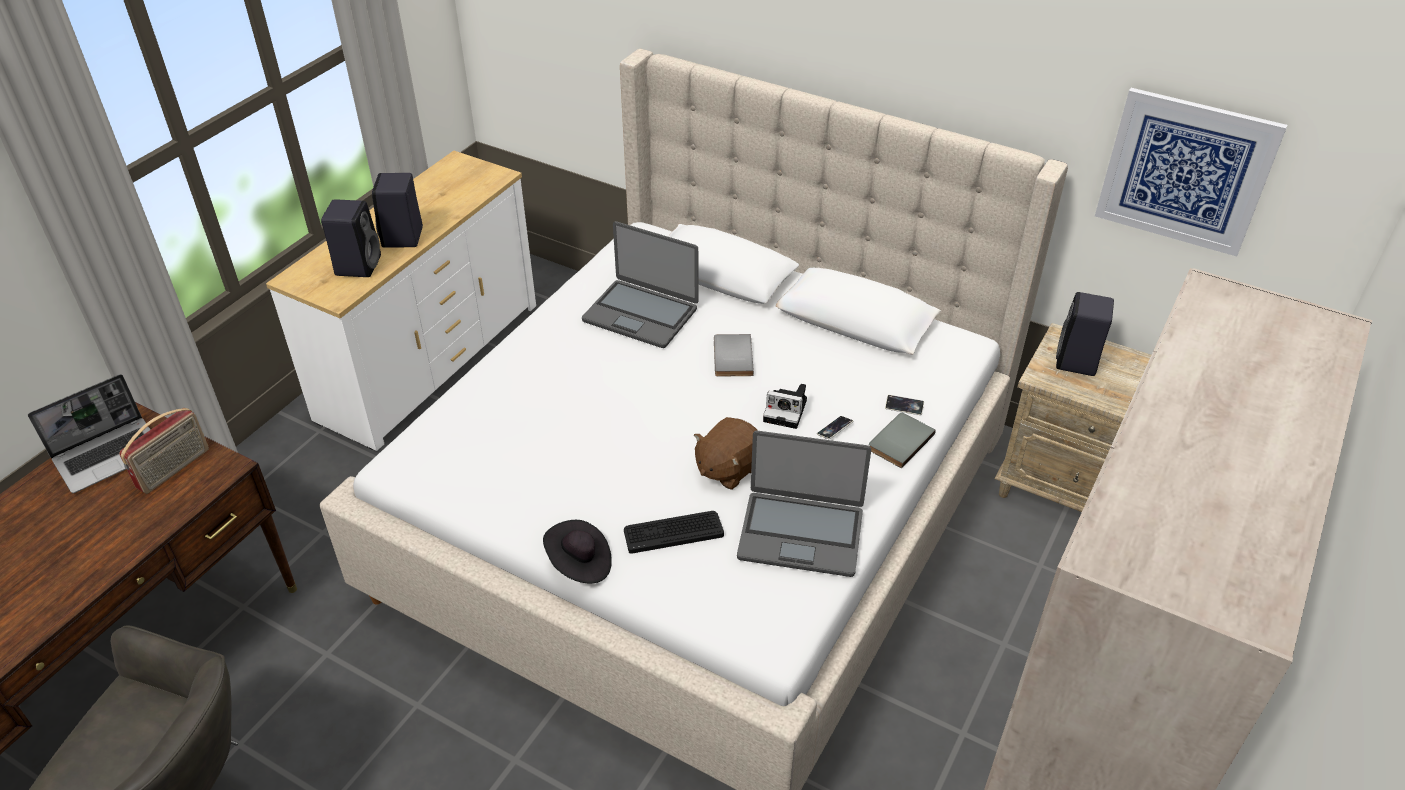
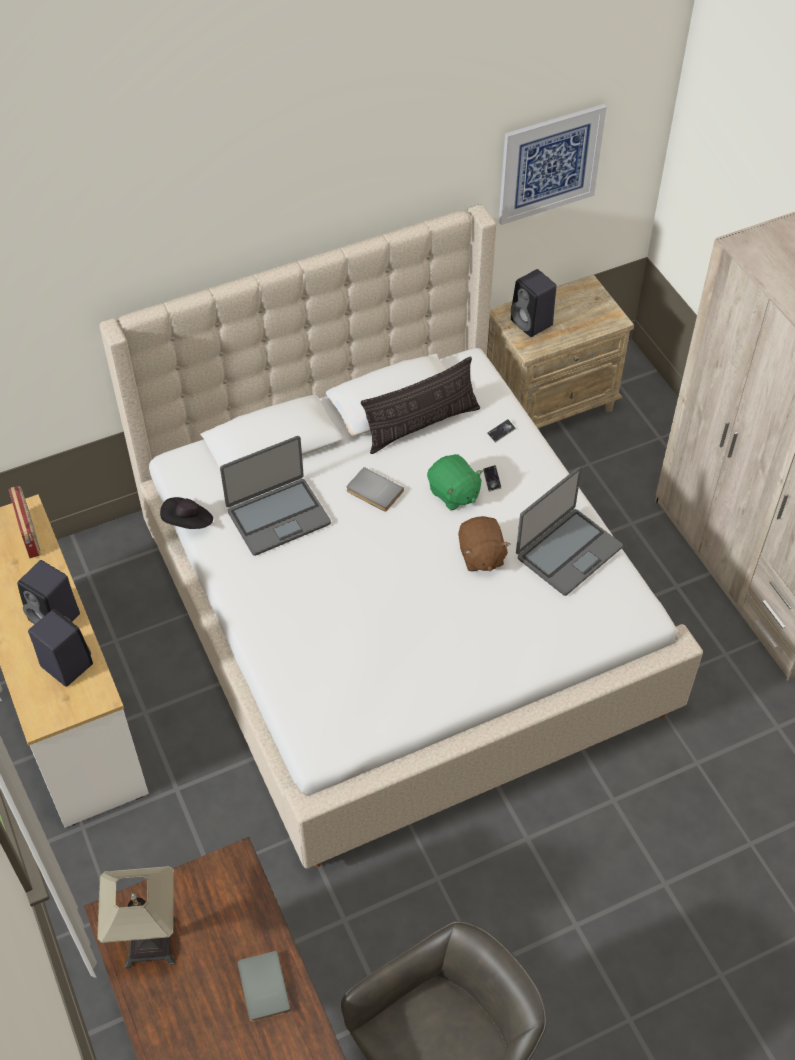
camera: 55 degrees left, 10 degrees up
laptop [28,374,151,493] -> table lamp [97,866,175,968]
radio [119,408,209,494] -> radio moved to [8,486,41,558]
black hat [543,520,612,583] -> black hat moved to [160,497,213,529]
keyboard [624,511,724,554] -> none
camera [763,384,807,429] -> green plush toy [427,454,483,510]
grey book [869,413,935,468] -> grey book moved to [238,950,291,1022]
none -> pillow [361,356,480,454]

